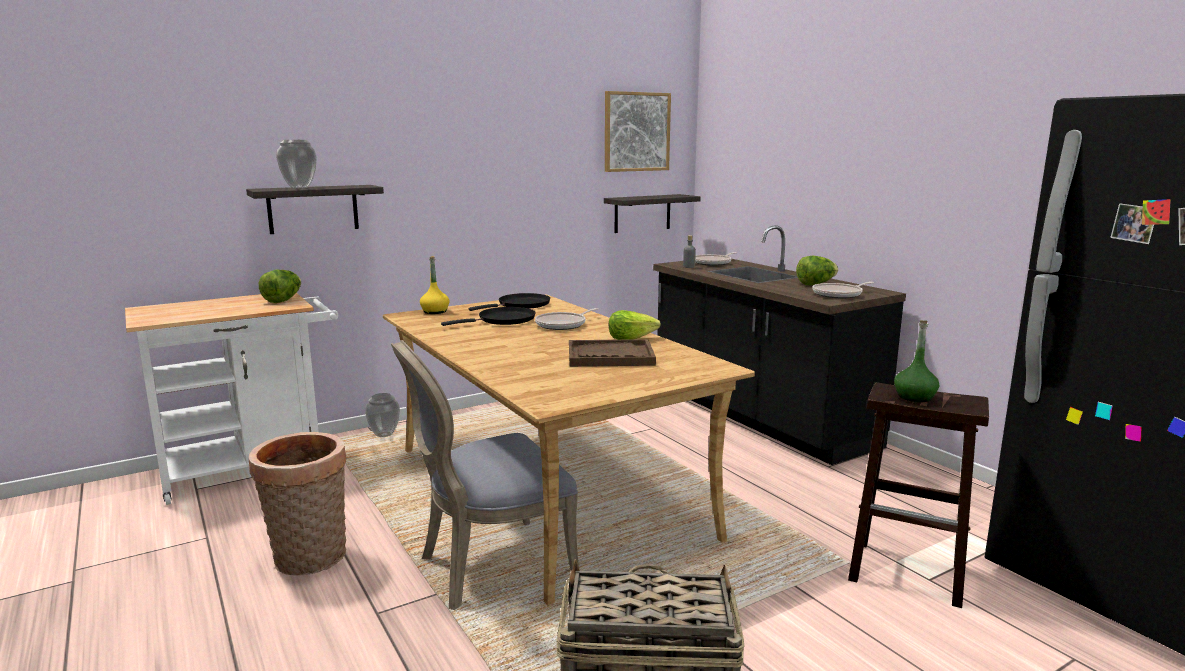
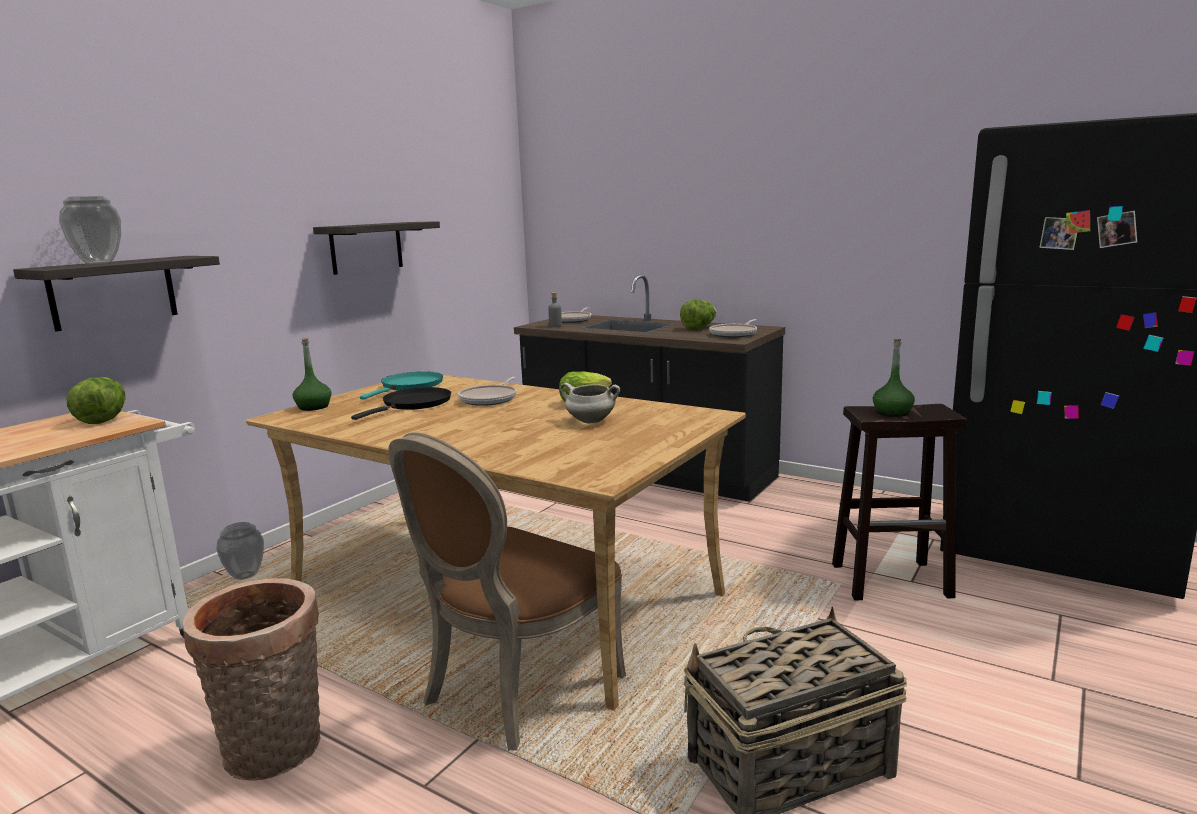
camera: 25 degrees left, 0 degrees up
grey chair [391,340,579,610] -> brown chair [388,432,626,751]
yellow bottle [420,256,450,314] -> green bottle [293,338,332,411]
black frying pan [469,293,550,311] -> turquoise frying pan [360,371,443,400]
brown tray [569,339,656,367] -> white cooking pot [560,383,620,424]
shelf [604,194,701,233] -> shelf moved to [313,221,440,275]
picture [605,91,671,172] -> none

